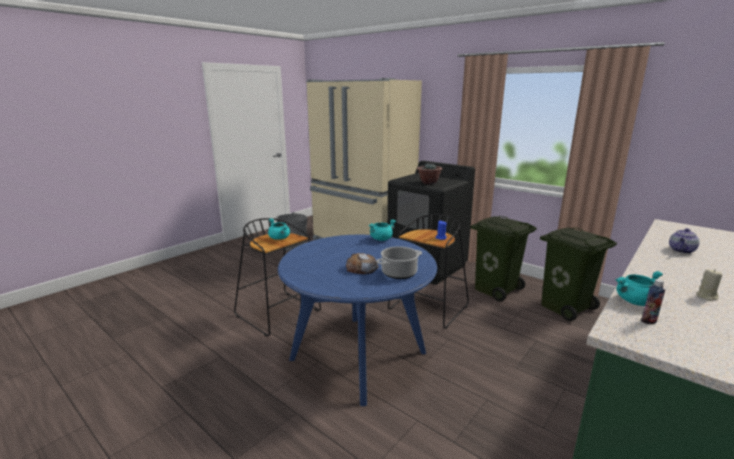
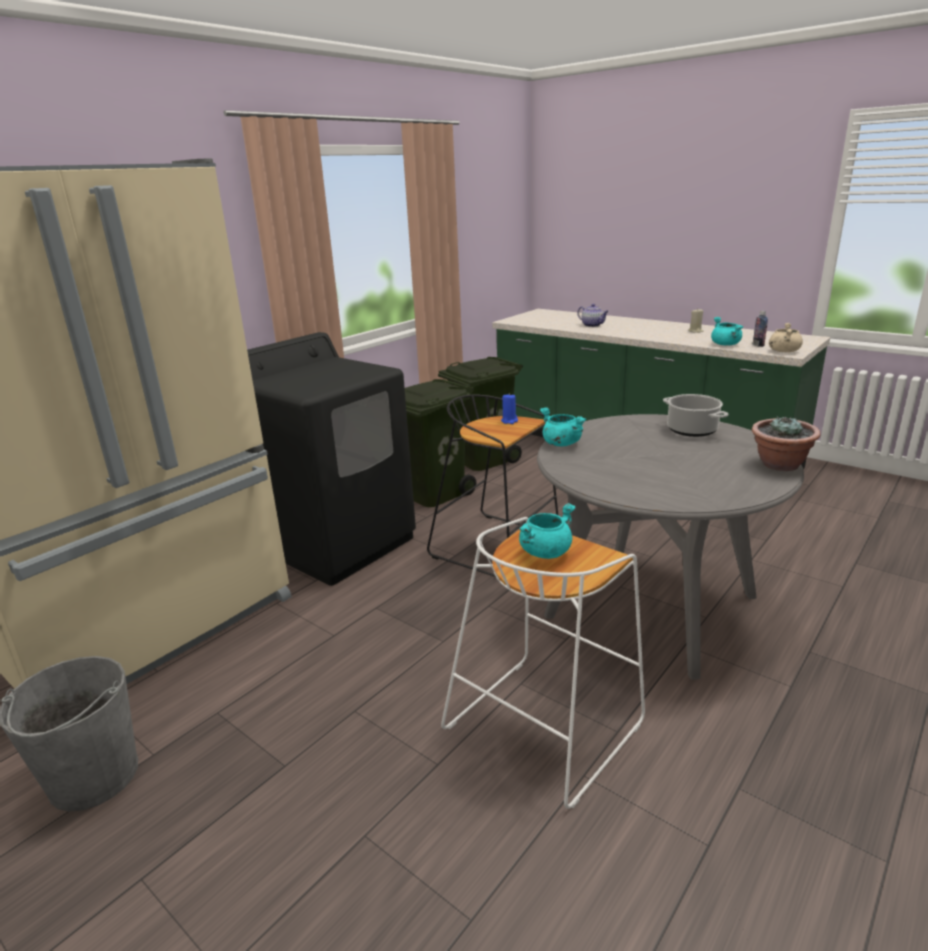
camera: 90 degrees left, 5 degrees up
black stool [234,218,321,337] -> white stool [441,517,645,809]
blue dining table [278,235,437,406] -> grey dining table [537,414,804,680]
bread [346,253,379,274] -> none
potted plant [417,162,442,184] -> potted plant moved to [752,417,821,471]
none -> beige cooking pot [769,323,803,352]

